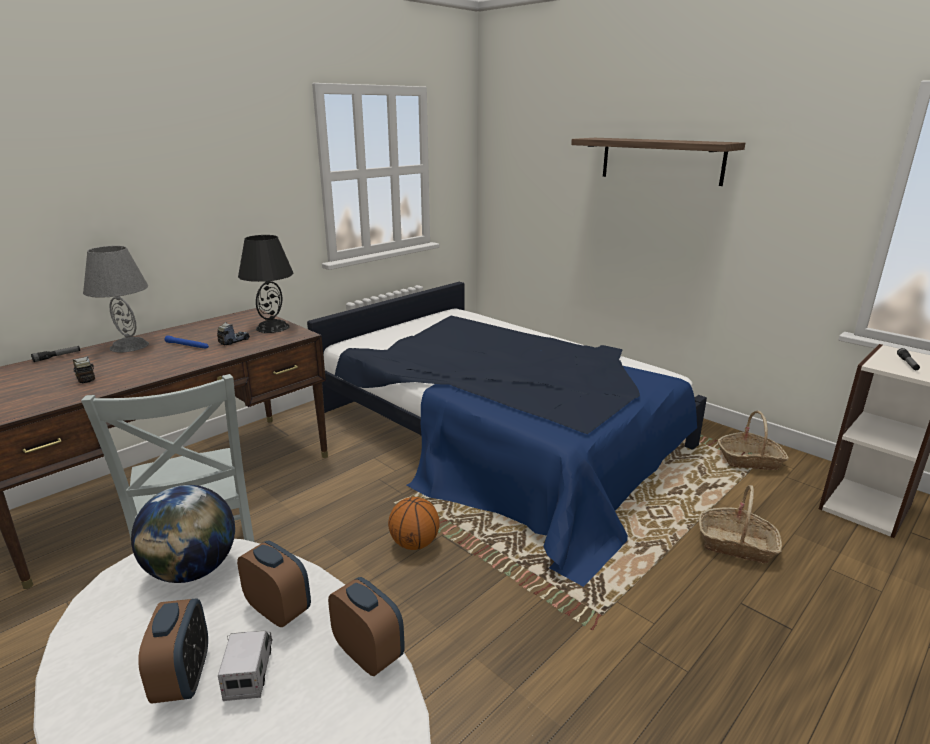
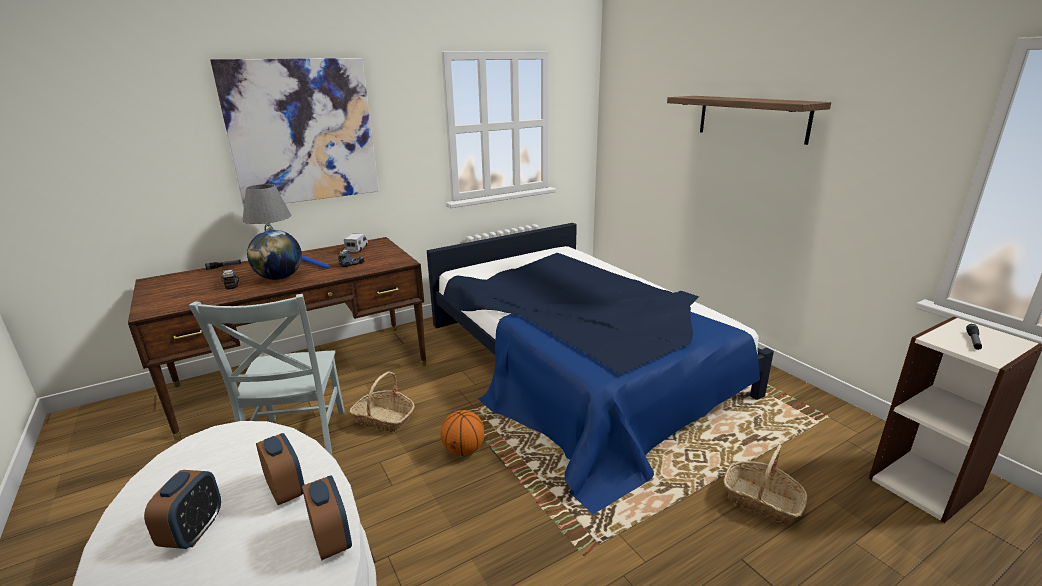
camera: 15 degrees right, 0 degrees up
globe [131,485,235,583] -> globe moved to [247,230,302,280]
toy truck [218,630,273,701] -> toy truck moved to [344,234,368,252]
black table lamp [238,235,293,333] -> none
basket [718,411,789,470] -> basket moved to [349,372,415,432]
none -> picture [210,58,379,207]

